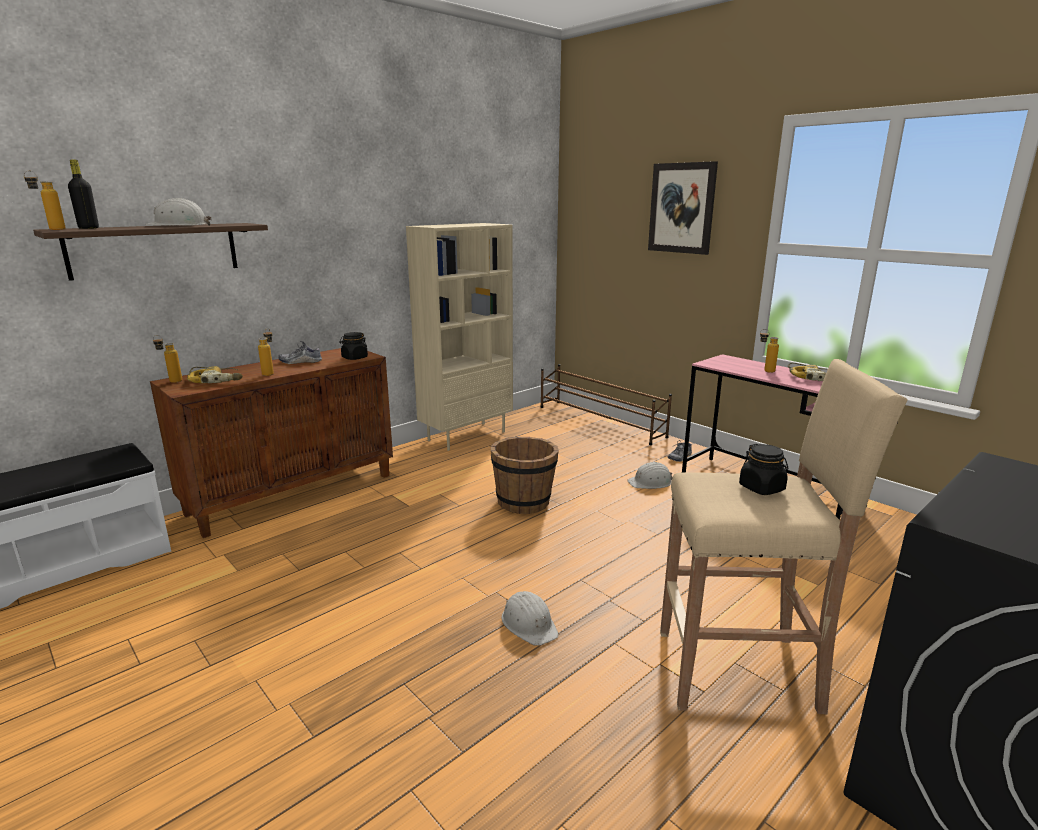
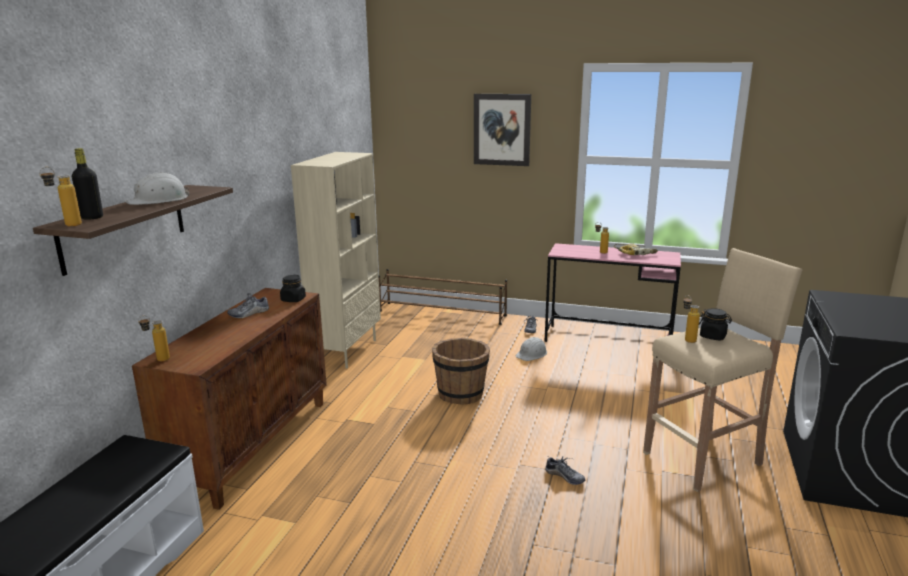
camera: 30 degrees left, 0 degrees up
power drill [187,366,243,383] -> none
bottle [258,328,274,376] -> bottle moved to [683,295,700,343]
white hard hat [502,591,559,646] -> shoe [545,457,585,485]

